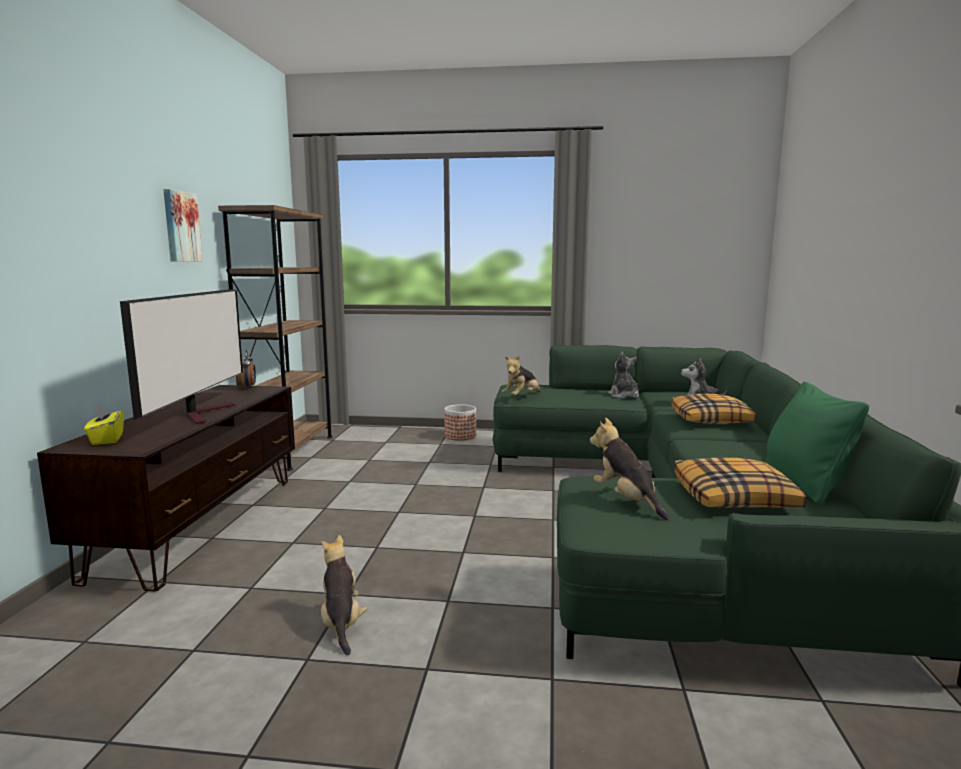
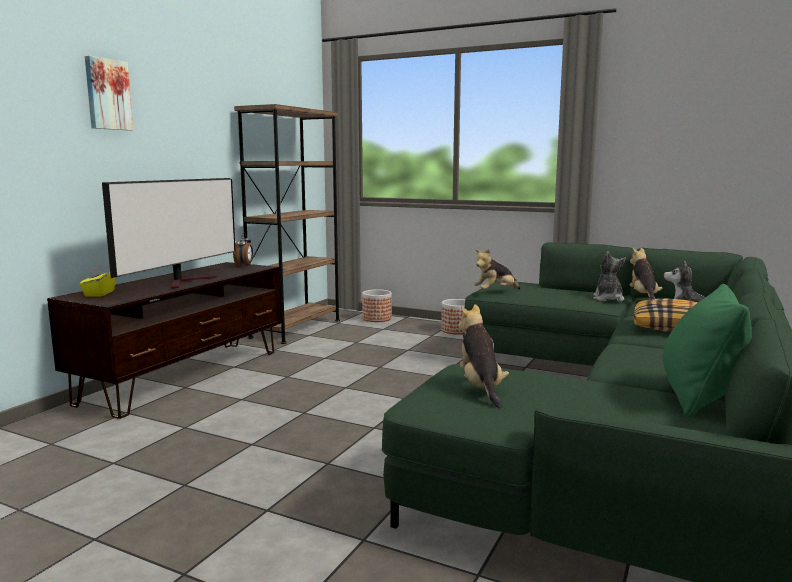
camera: 20 degrees right, 0 degrees up
picture [163,189,203,262] -> picture moved to [85,56,133,130]
plush toy [321,535,368,655] -> plush toy moved to [630,248,663,300]
pillow [674,458,806,508] -> none
none -> planter [362,289,392,322]

